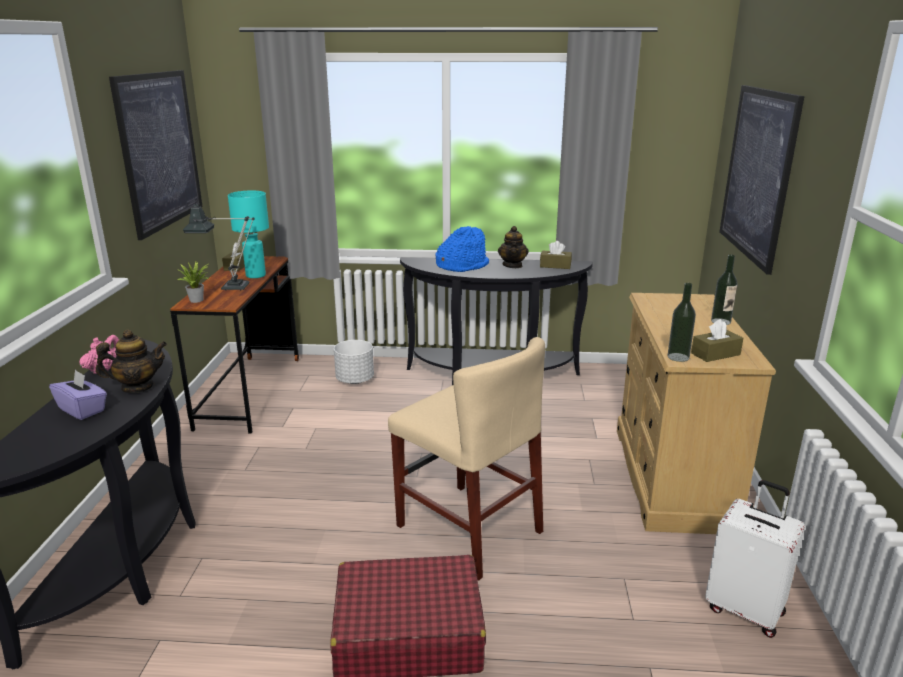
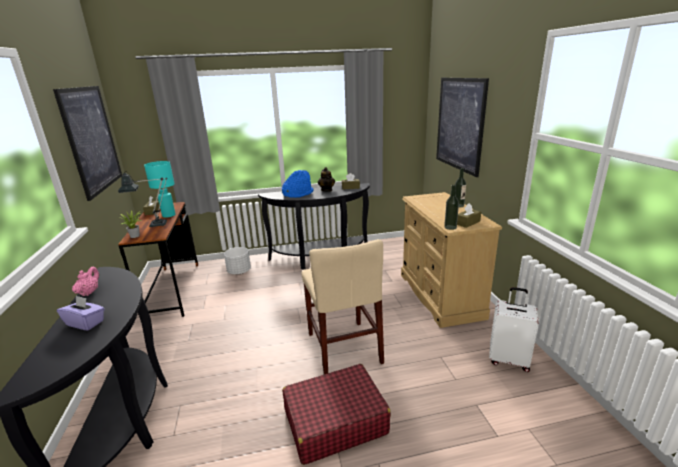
camera: 15 degrees left, 0 degrees up
teapot [96,329,167,393] -> none
beige chair [388,337,545,581] -> beige chair turned 45 degrees clockwise [302,239,384,374]

